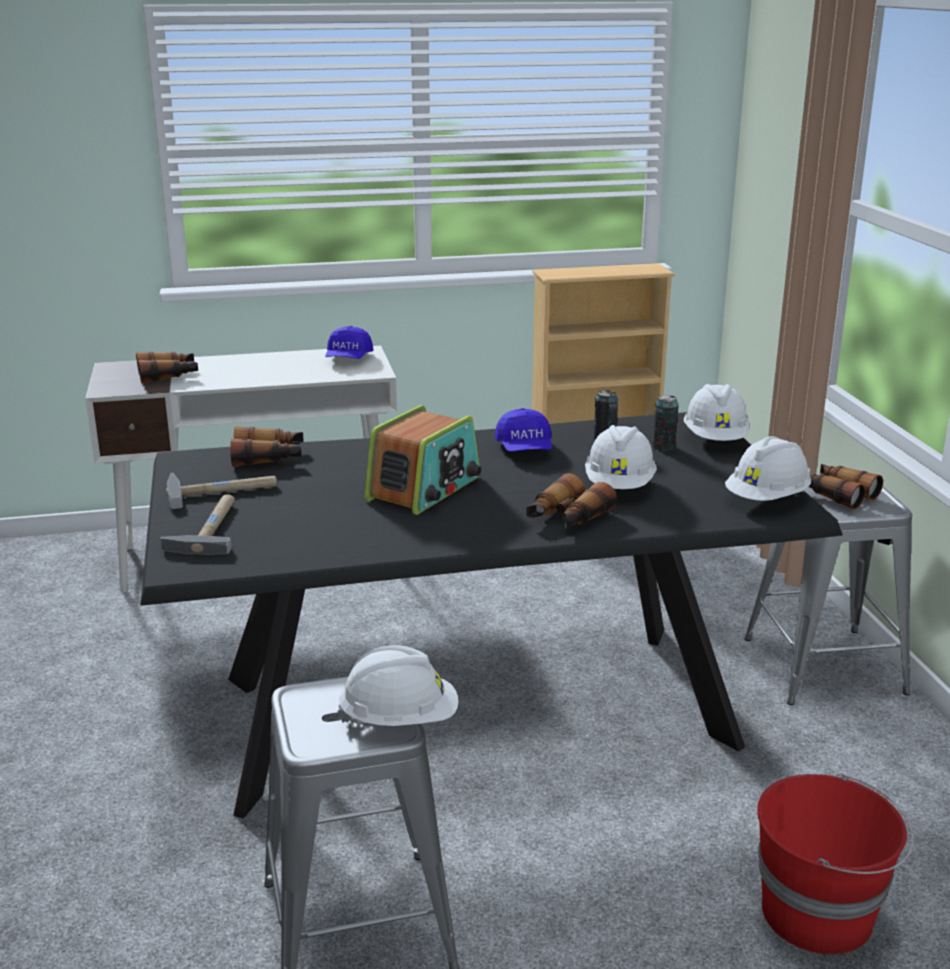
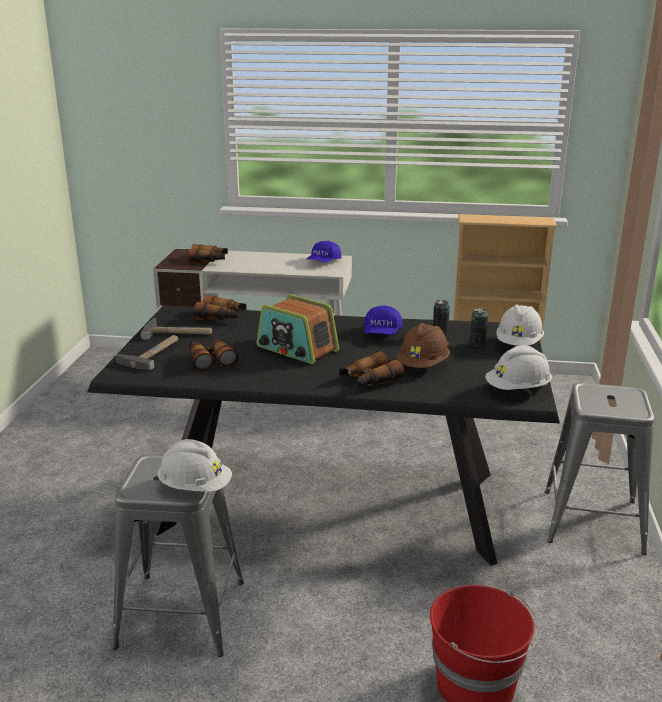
camera: 20 degrees right, 0 degrees up
radio [364,405,481,515] -> radio turned 75 degrees clockwise [256,294,339,364]
white hard hat [585,425,657,489] -> brown hard hat [396,323,450,368]
binoculars [809,464,883,510] -> binoculars moved to [188,337,239,372]

